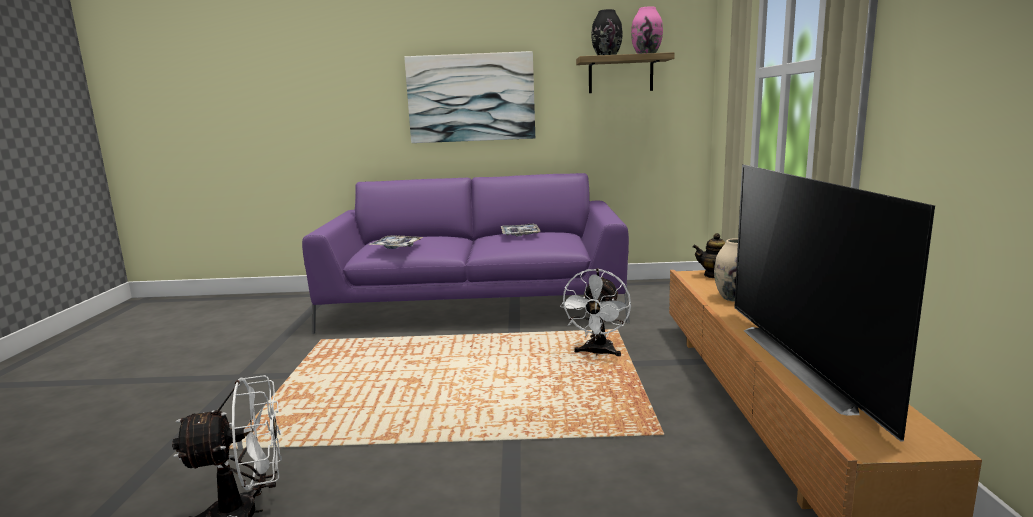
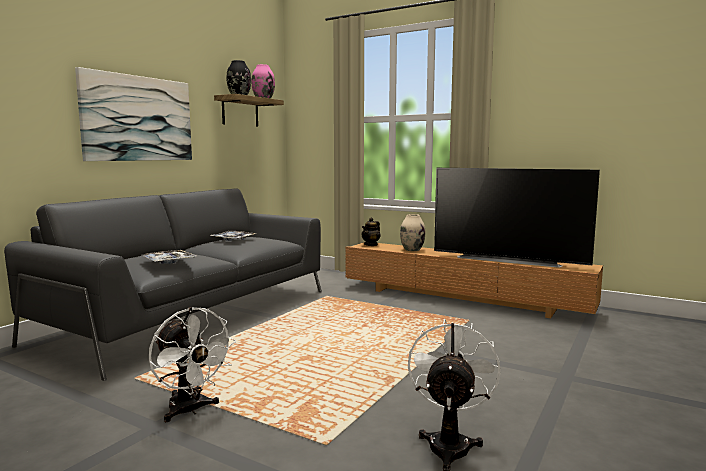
camera: 60 degrees left, 5 degrees down
purple sofa [302,173,630,334] -> grey sofa [4,188,322,381]
white fan [560,268,631,356] -> white fan moved to [149,307,236,422]

